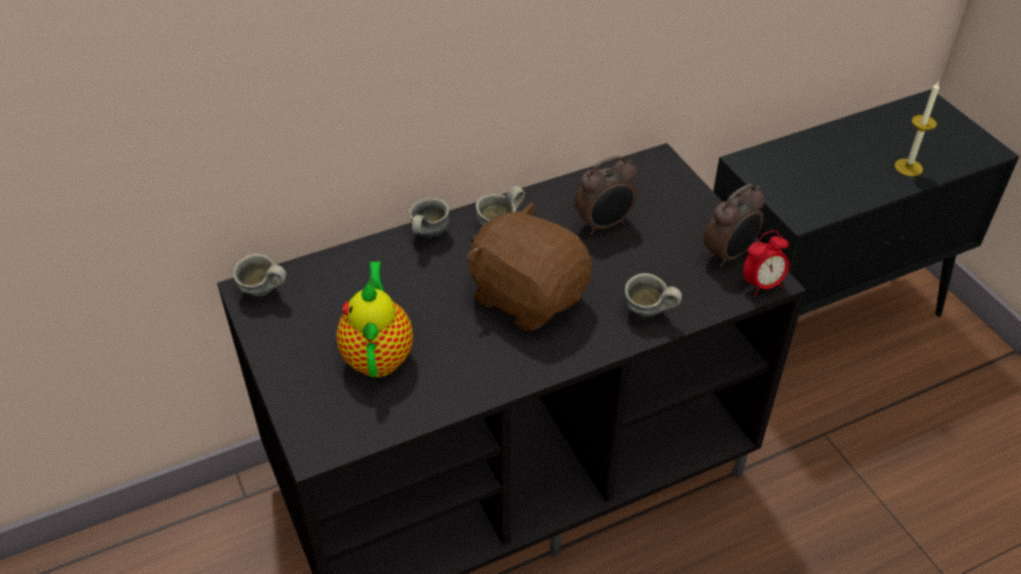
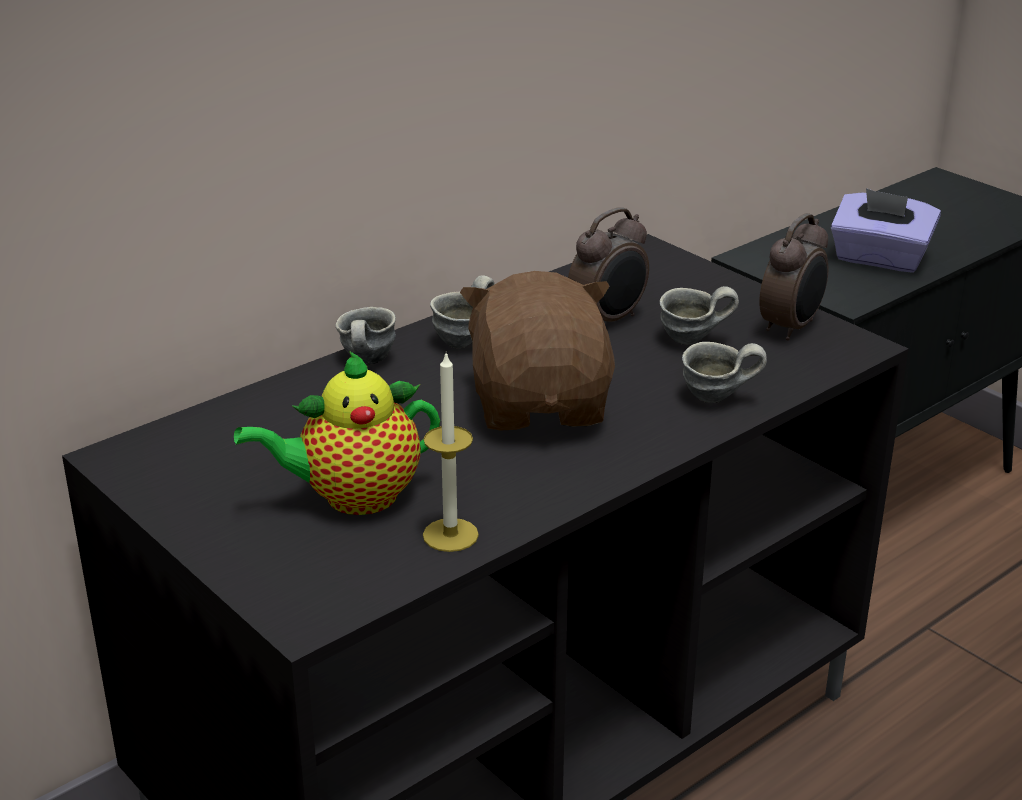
camera: 15 degrees left, 15 degrees down
grey mug [233,254,287,297] -> grey mug moved to [660,286,739,345]
teapot [336,261,413,377] -> teapot turned 90 degrees counterclockwise [234,351,440,515]
brown plush toy [467,202,592,331] -> brown plush toy turned 60 degrees clockwise [460,271,615,430]
alarm clock [743,230,789,296] -> none
candle [894,82,940,176] -> candle moved to [423,351,479,552]
none -> purple tissue box [831,188,941,273]

